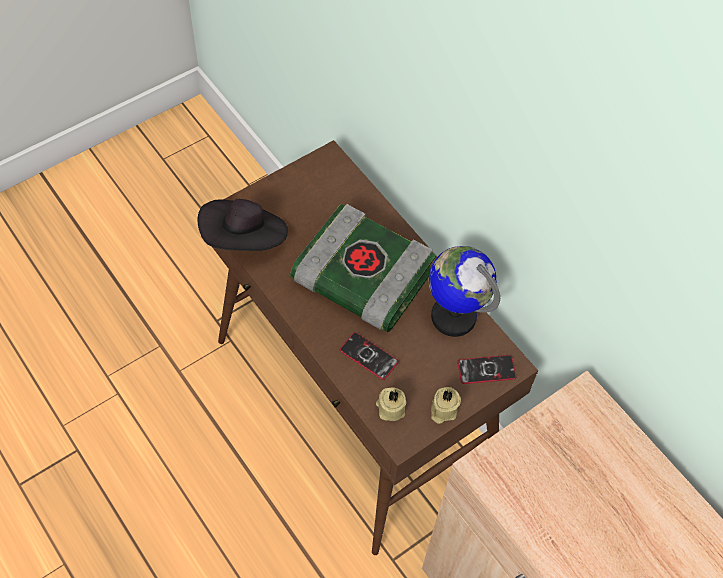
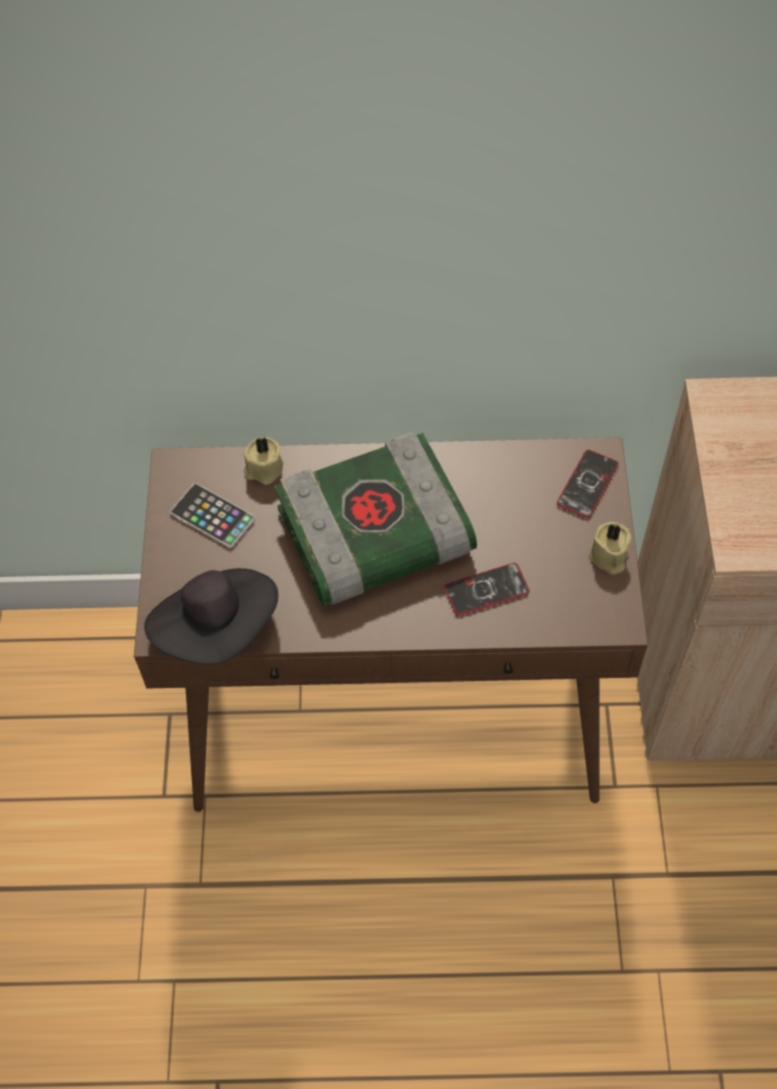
camera: 50 degrees left, 0 degrees up
beige candle [376,387,406,421] -> beige candle moved to [243,437,283,485]
globe [428,246,500,337] -> none
none -> phone [170,483,255,548]

